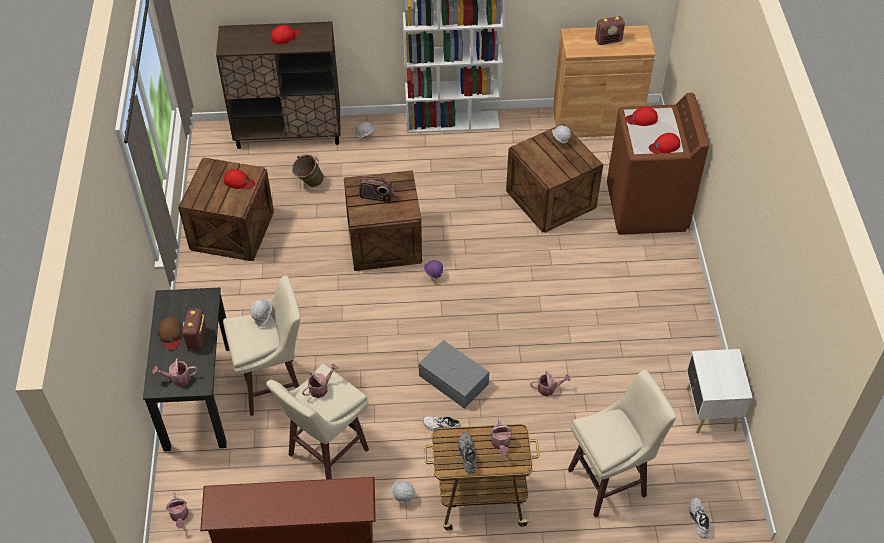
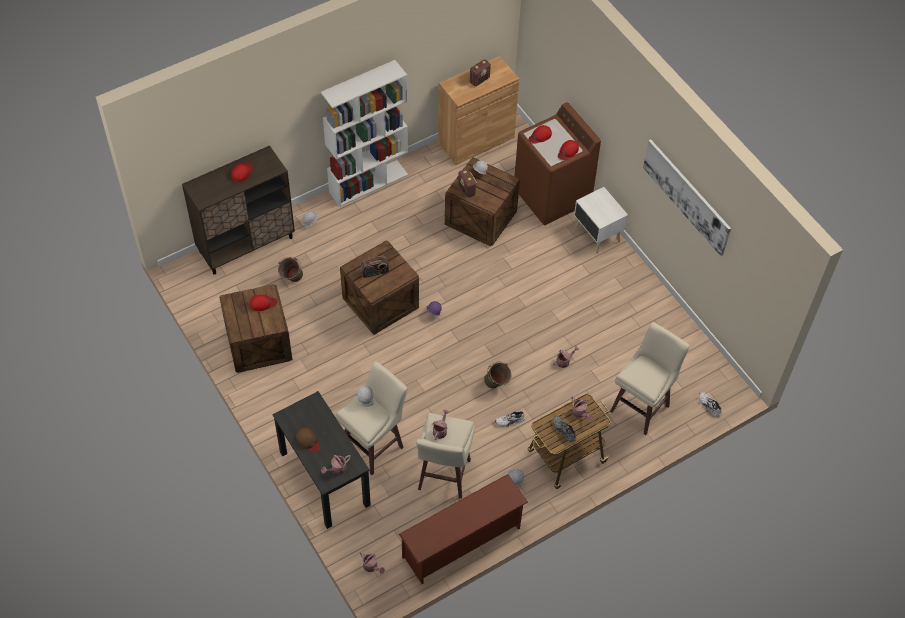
camera: 30 degrees left, 5 degrees up
radio [182,309,206,350] -> radio moved to [458,169,477,198]
grey storage box [419,340,489,409] -> green bucket [484,362,512,388]
white nightstand [686,349,753,433] -> white nightstand moved to [574,187,628,254]
none -> picture [643,139,731,256]

